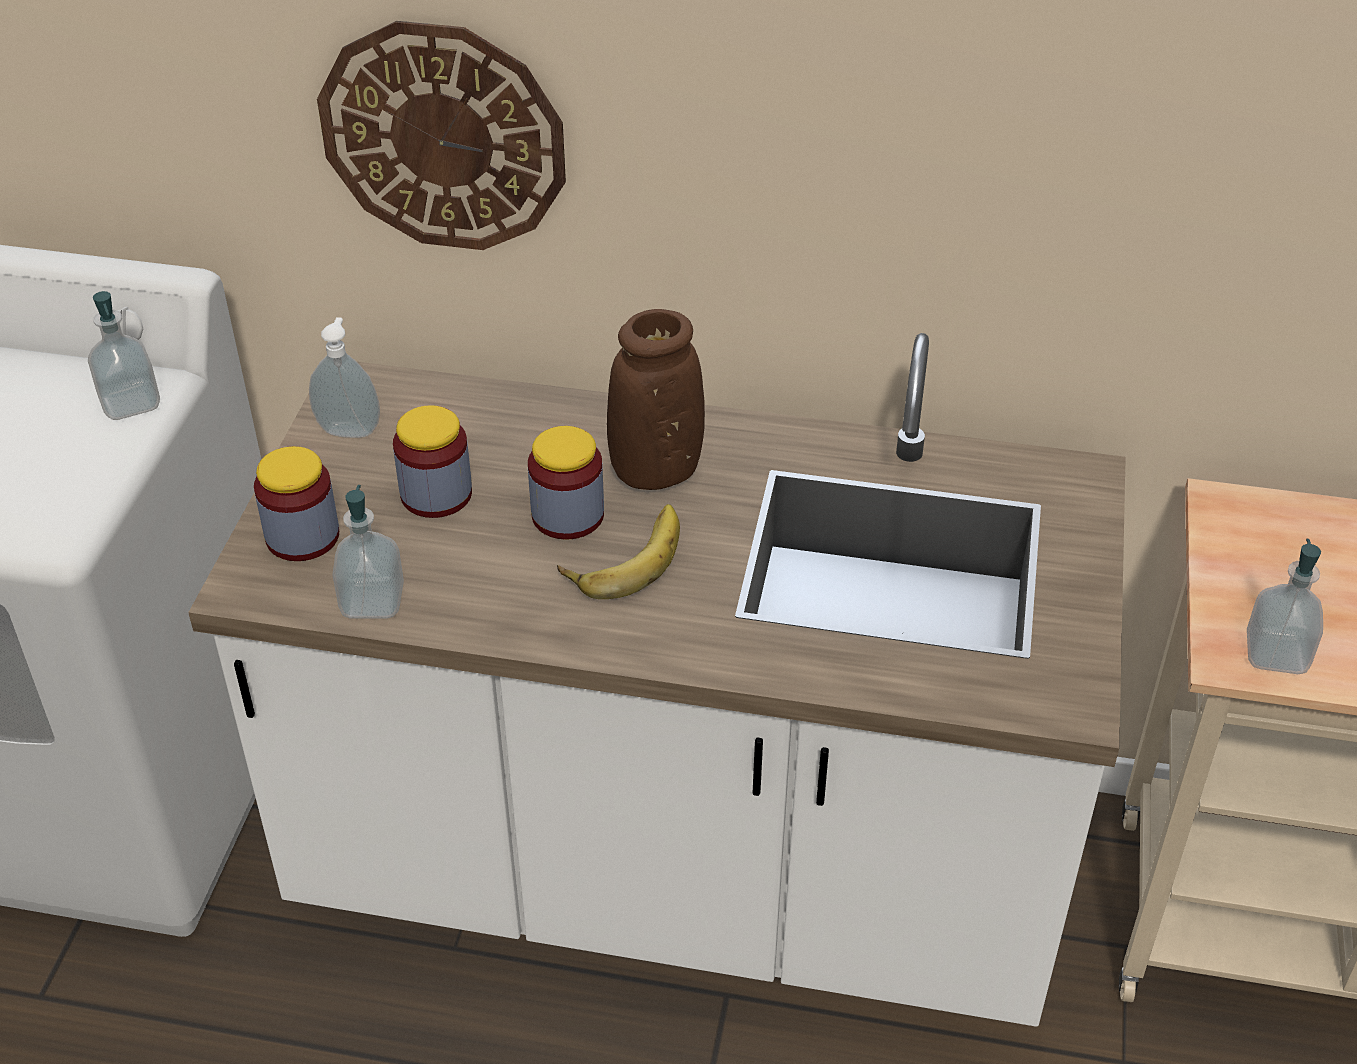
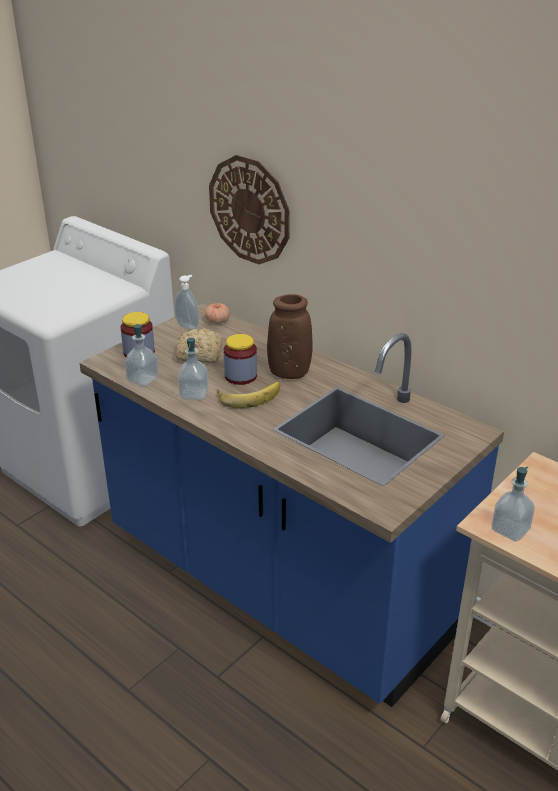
camera: 30 degrees right, 10 degrees down
soap dispenser [88,291,160,420] -> soap dispenser moved to [178,338,209,400]
white counter [188,333,1126,1027] -> blue counter [79,303,504,707]
jar [393,405,472,518] -> bread [176,328,223,363]
none -> tomato [205,303,230,324]

